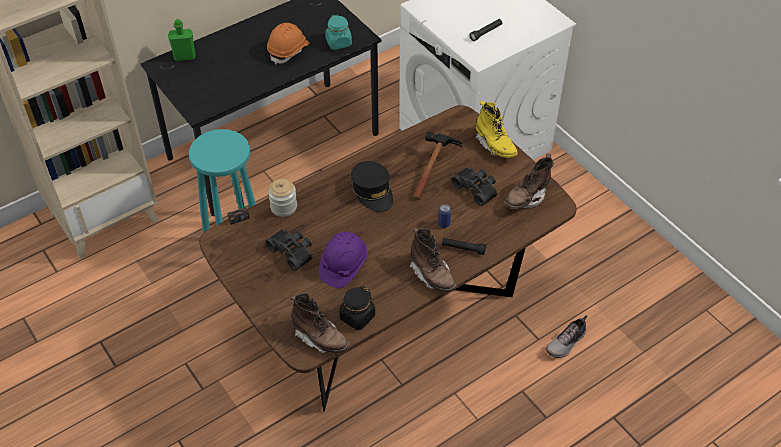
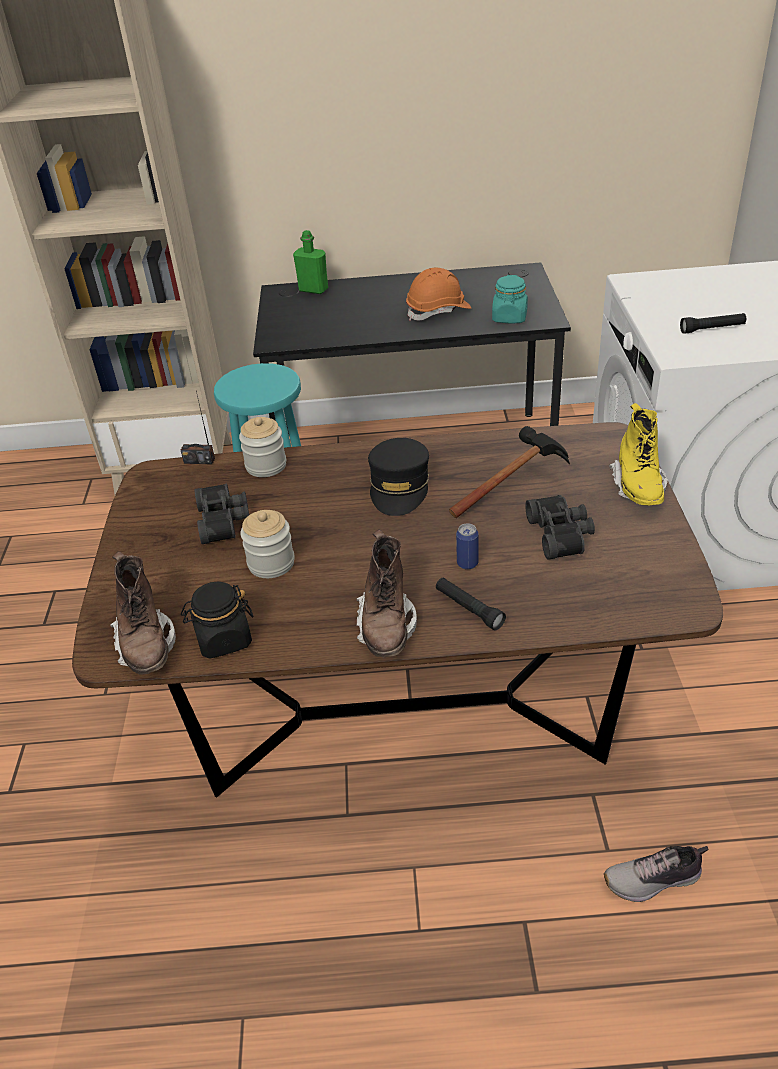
camera: 35 degrees right, 10 degrees down
purple hard hat [319,232,368,288] -> jar [240,510,295,578]
brown boot [505,154,554,209] -> none

